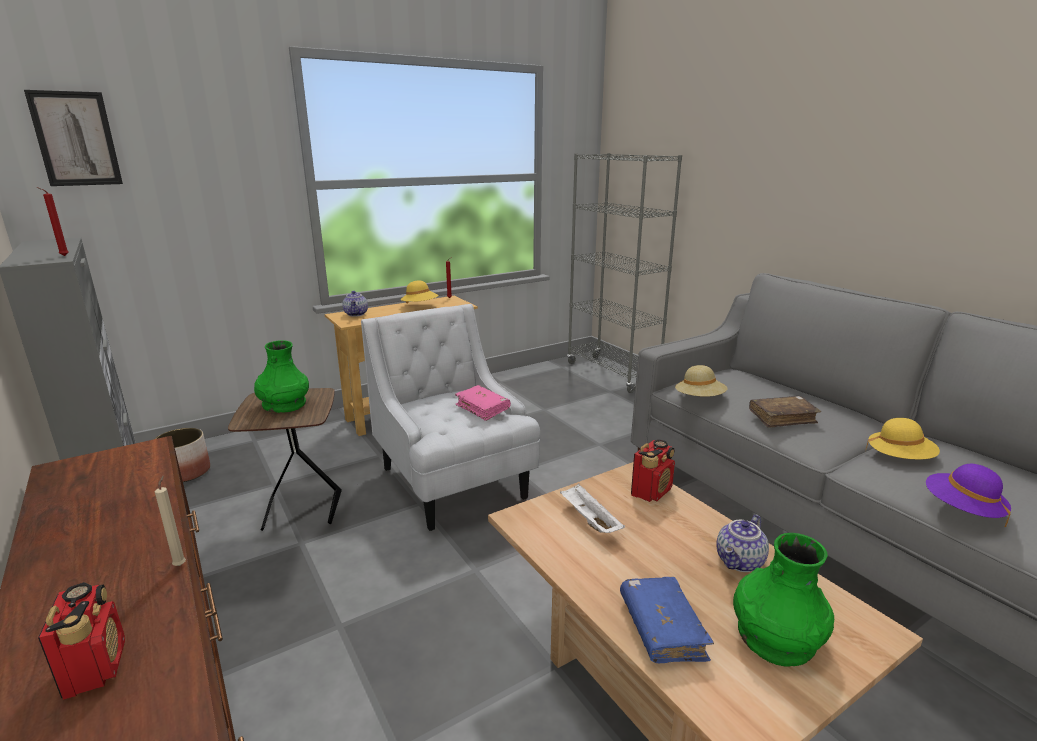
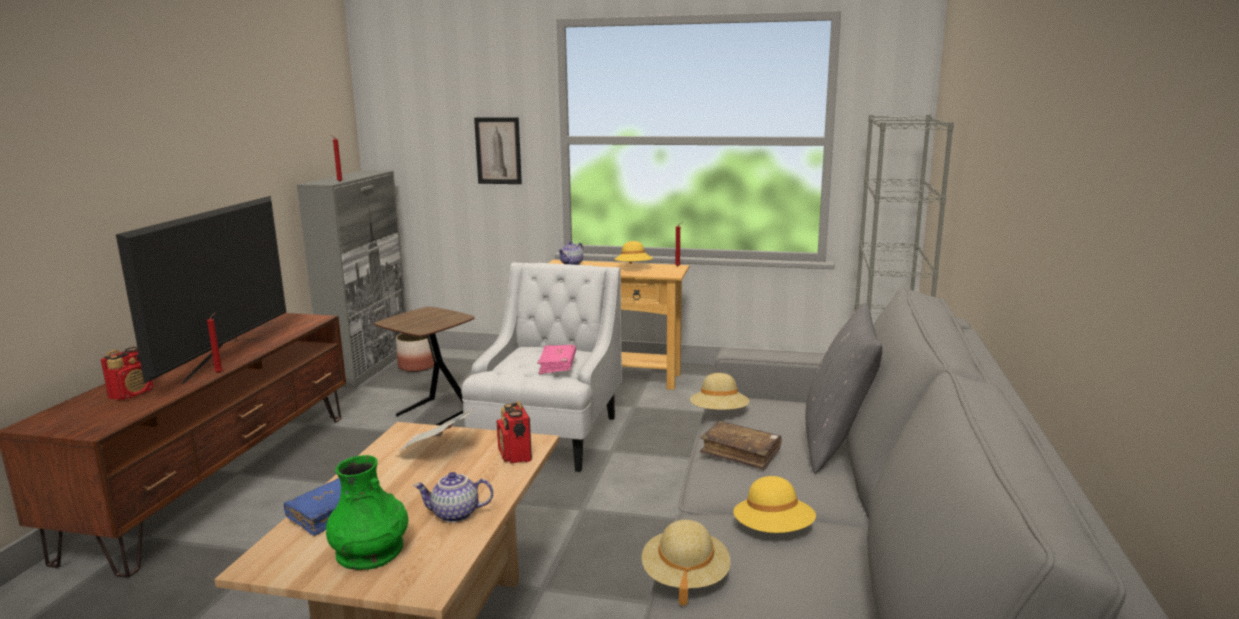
camera: 45 degrees right, 5 degrees down
picture [24,90,123,186] -> picture moved to [474,117,522,184]
beige candle [155,475,186,566] -> red candle [207,312,223,373]
green vase [254,340,309,413] -> none
white tray [560,484,625,533] -> newspaper [399,408,473,451]
radio [631,439,675,502] -> radio turned 75 degrees clockwise [497,401,532,463]
purple hat [926,464,1011,527] -> beige hat [642,520,731,606]
none -> television [116,196,286,385]
none -> grey pillow [806,303,882,474]

